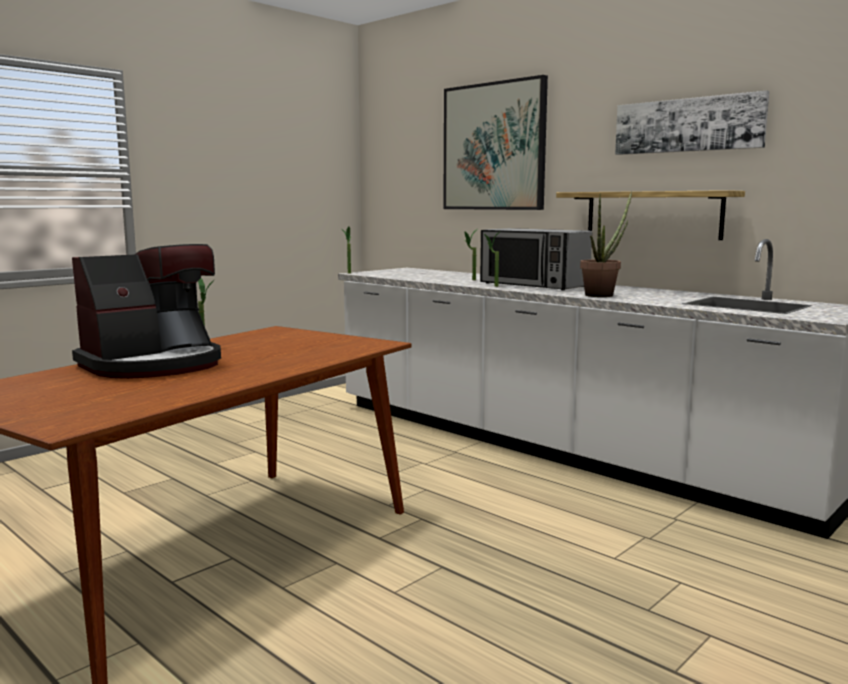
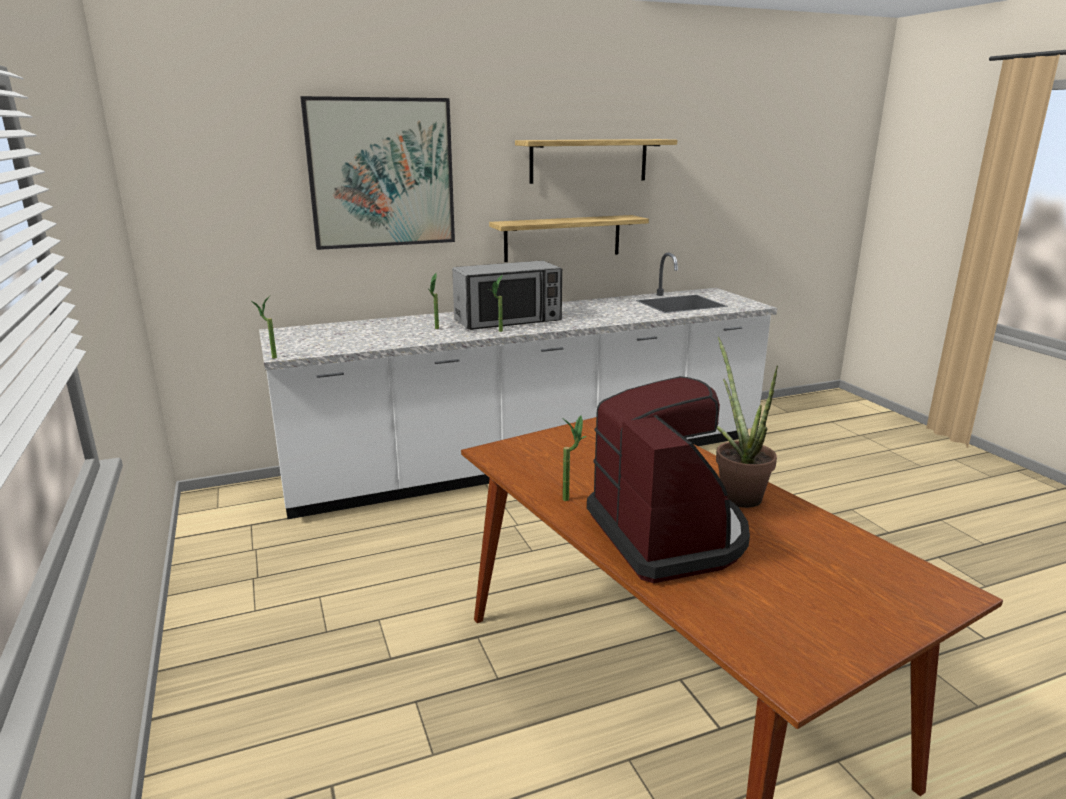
camera: 65 degrees left, 10 degrees up
potted plant [580,192,632,297] -> potted plant moved to [716,337,778,508]
picture [615,90,769,155] -> shelf [515,139,677,184]

